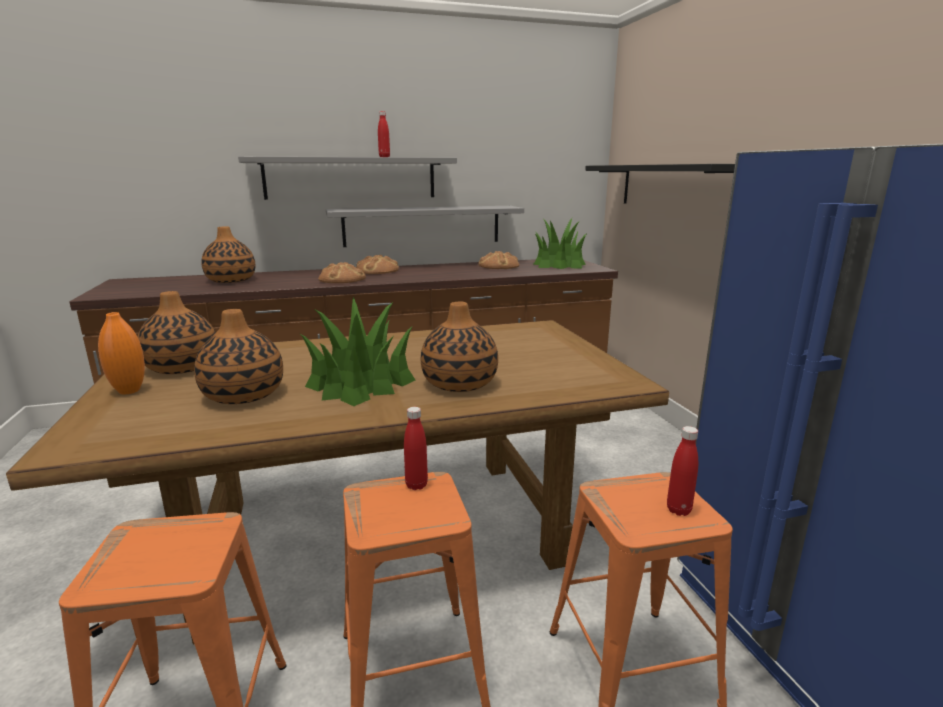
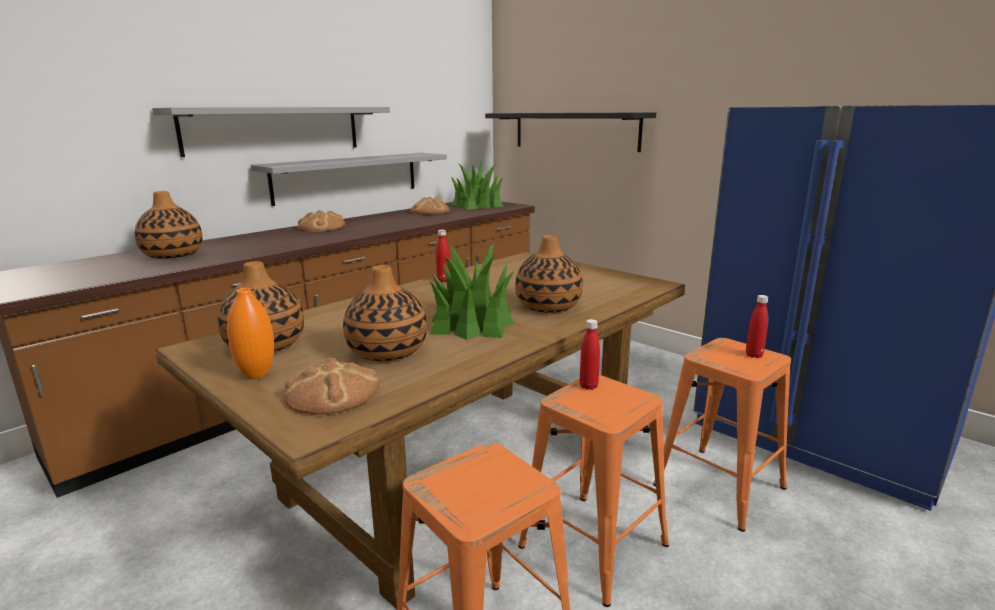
camera: 30 degrees left, 0 degrees up
bread [318,262,366,283] -> bread moved to [284,357,379,415]
red bottle [378,111,390,157] -> red bottle moved to [436,230,450,282]

